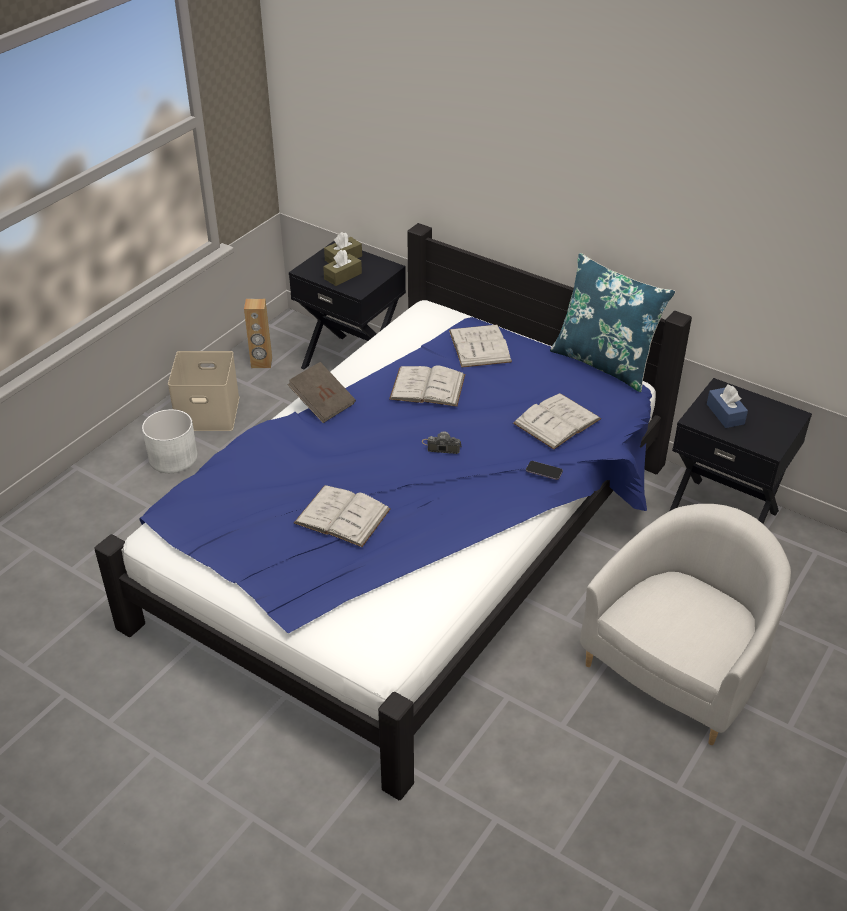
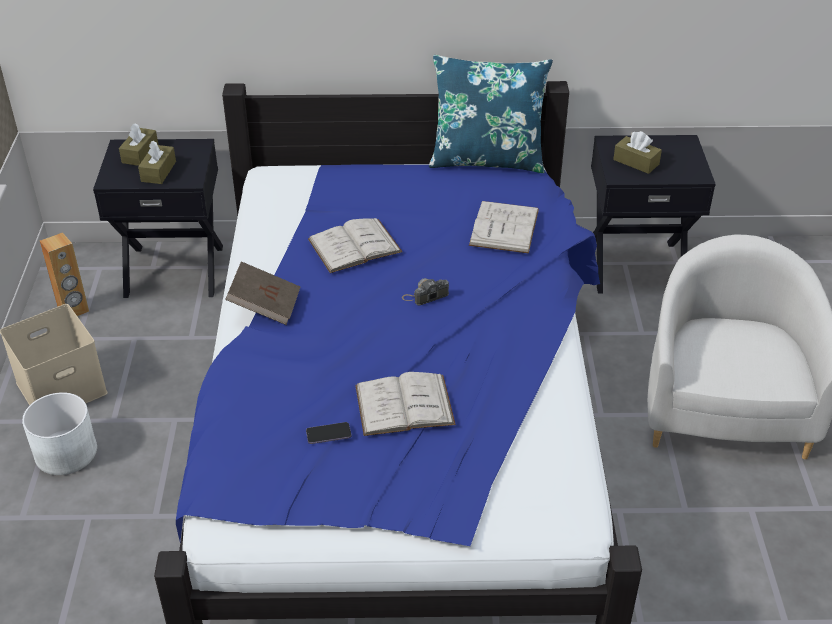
camera: 35 degrees left, 0 degrees up
white book [449,325,512,368] -> none
phone [526,461,563,480] -> phone moved to [306,422,351,444]
blue tissue box [707,385,748,428] -> brown tissue box [613,131,662,174]

